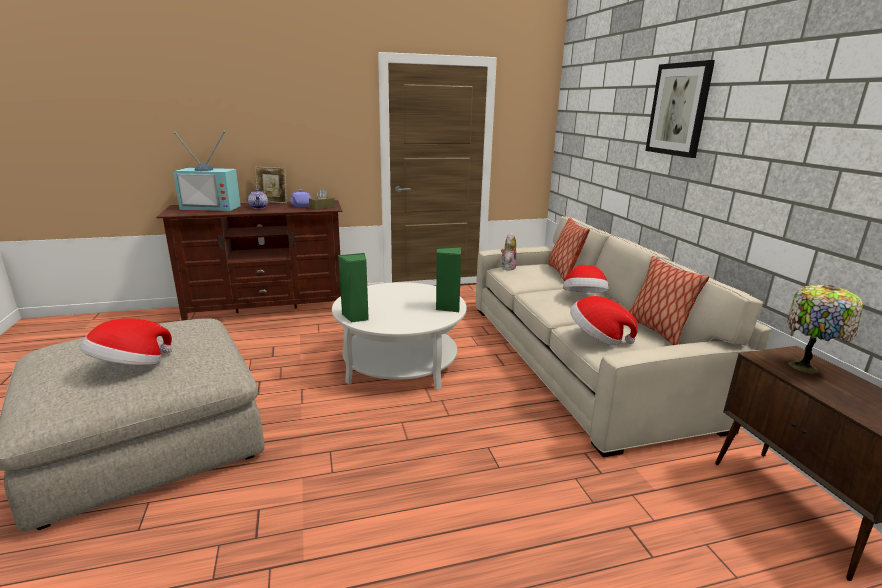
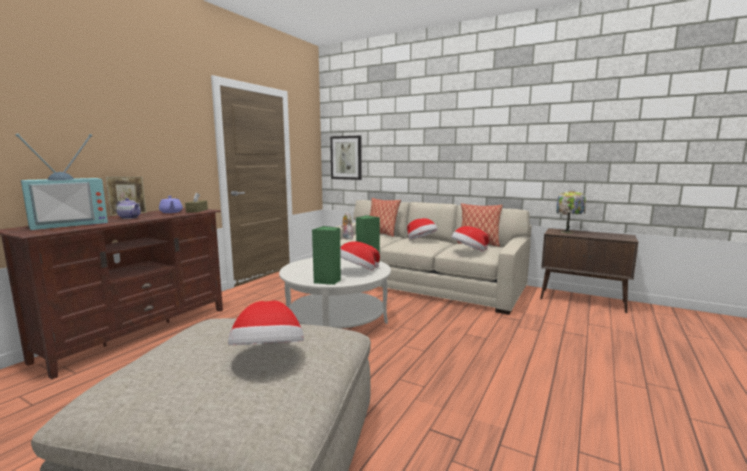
camera: 45 degrees left, 10 degrees down
picture [645,60,715,158] -> picture moved to [330,136,362,180]
none -> hat [340,241,380,271]

